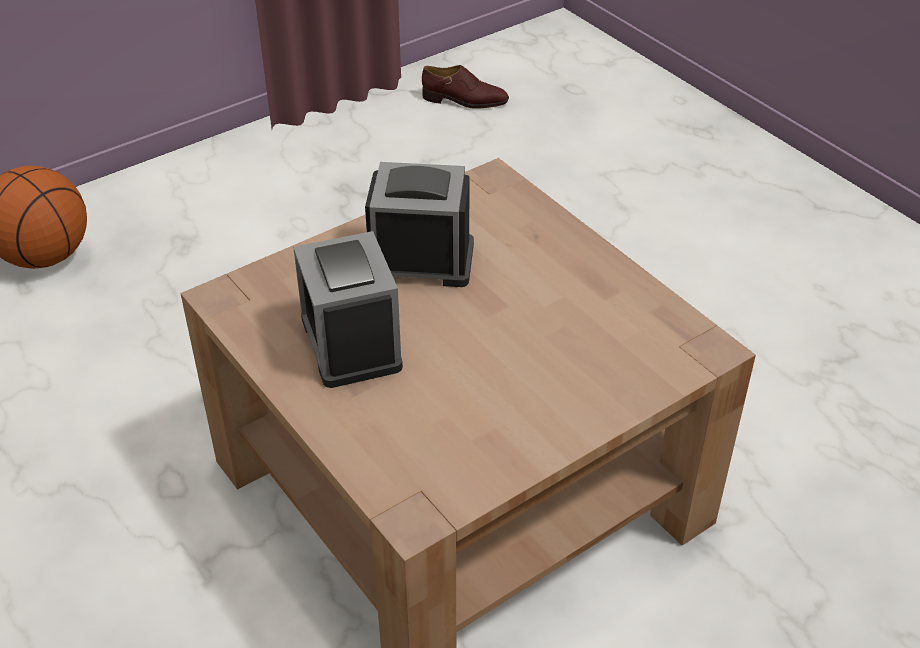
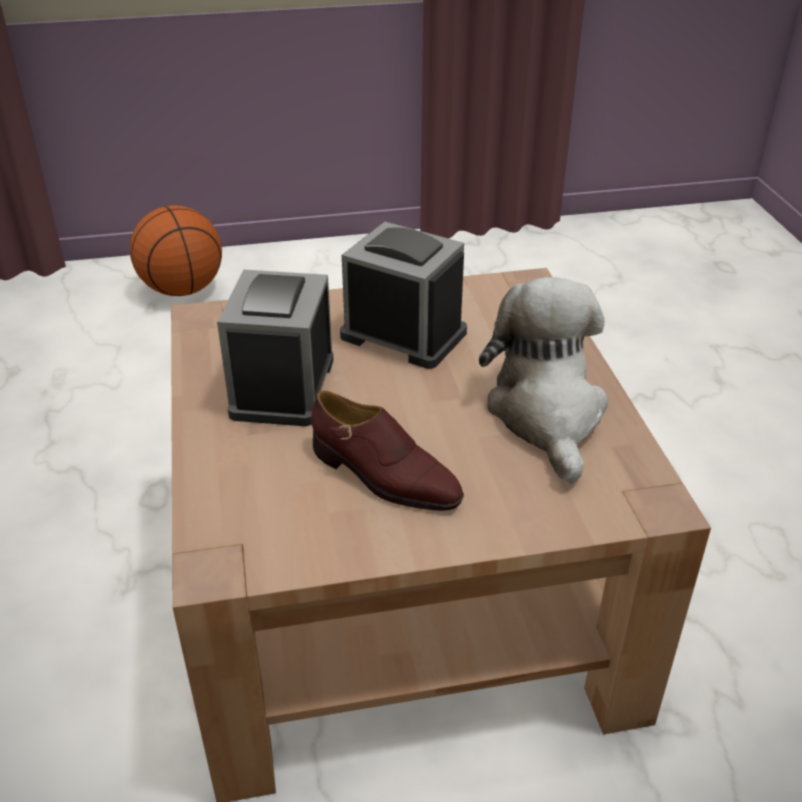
camera: 25 degrees right, 5 degrees down
brown shoe [422,65,509,109] -> brown shoe moved to [311,391,464,511]
none -> plush toy [479,277,608,484]

